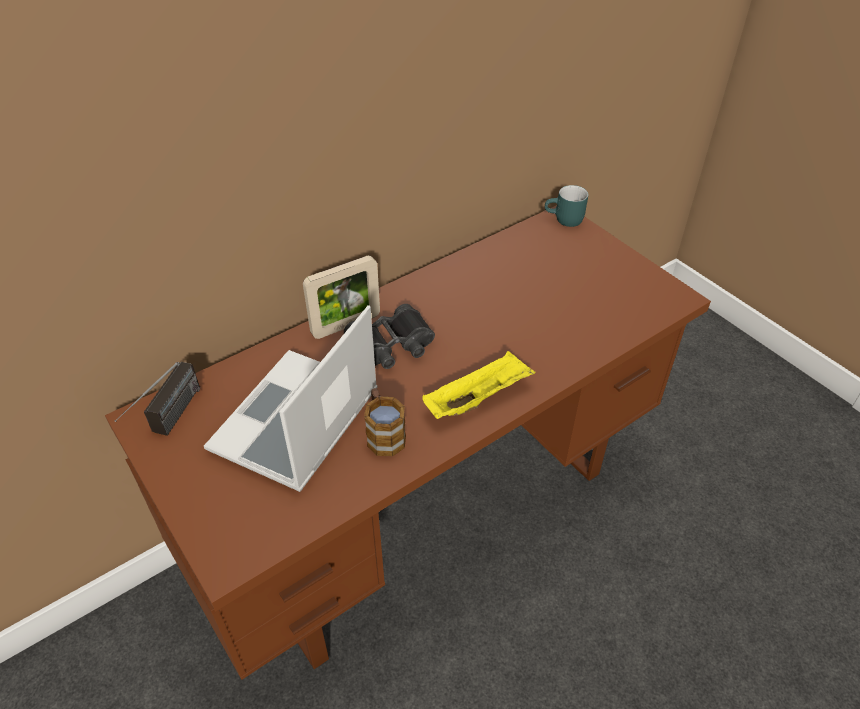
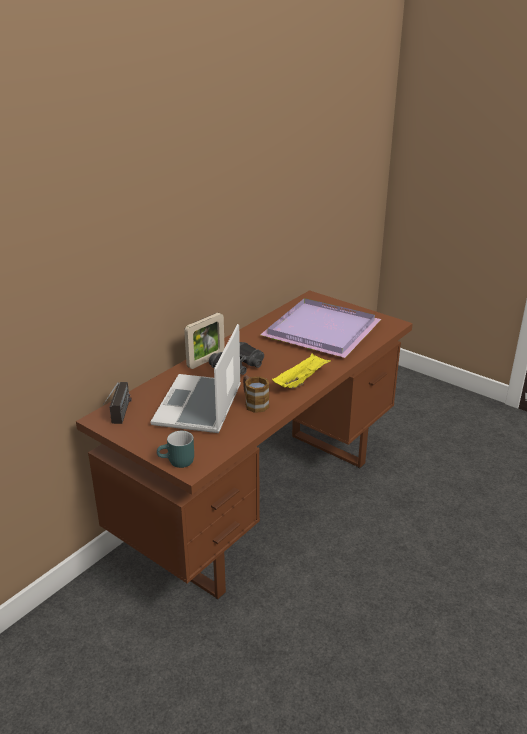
camera: 15 degrees left, 15 degrees down
turquoise mug [545,185,588,227] -> turquoise mug moved to [157,431,194,468]
none -> purple tray [260,298,381,358]

